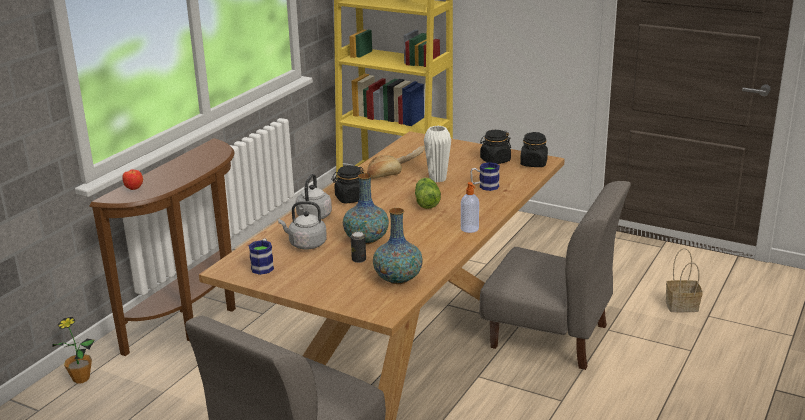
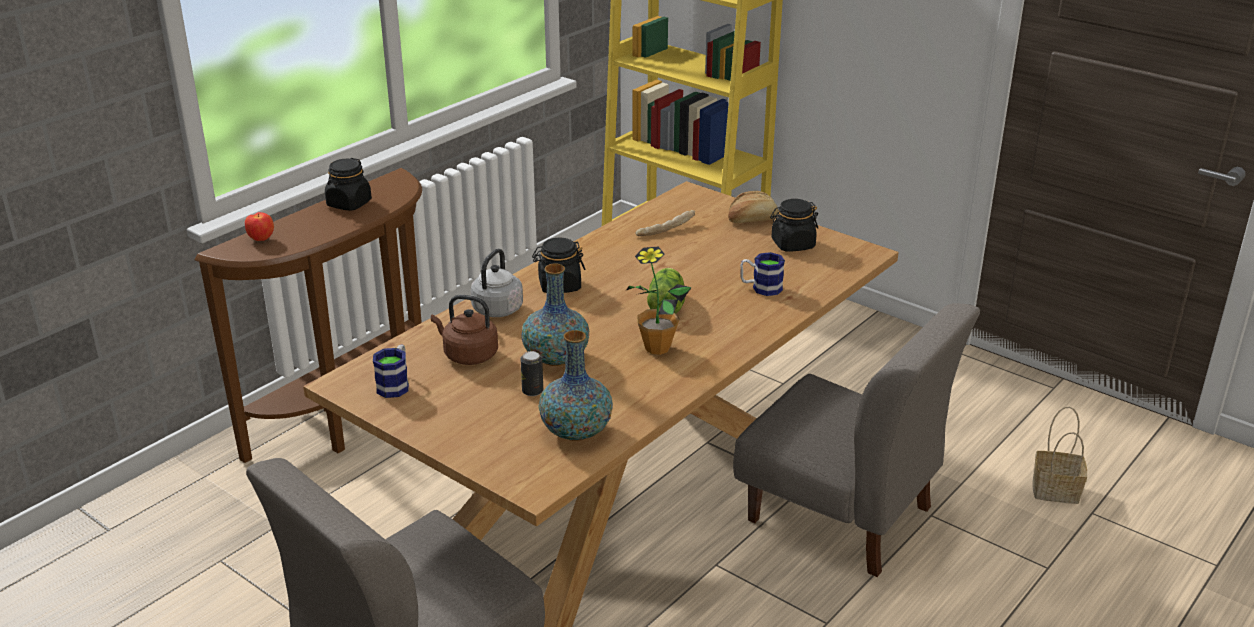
camera: 10 degrees right, 5 degrees up
potted plant [53,317,95,383] -> potted plant moved to [626,247,692,355]
grey kettle [278,201,327,250] -> brown kettle [431,295,498,365]
bread [367,155,402,179] -> bread moved to [728,191,778,223]
white vase [424,126,451,182] -> none
soap dispenser [461,182,479,233] -> none
black jar [520,132,548,167] -> black jar moved to [325,158,372,211]

